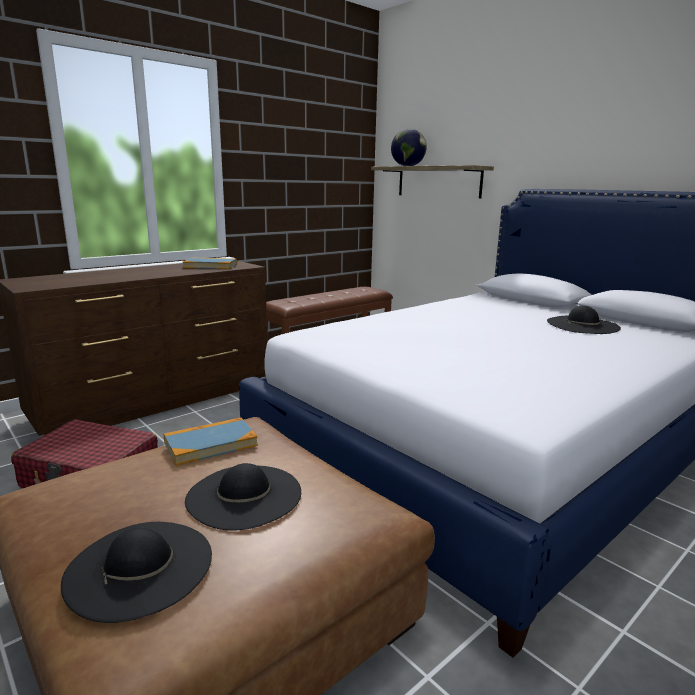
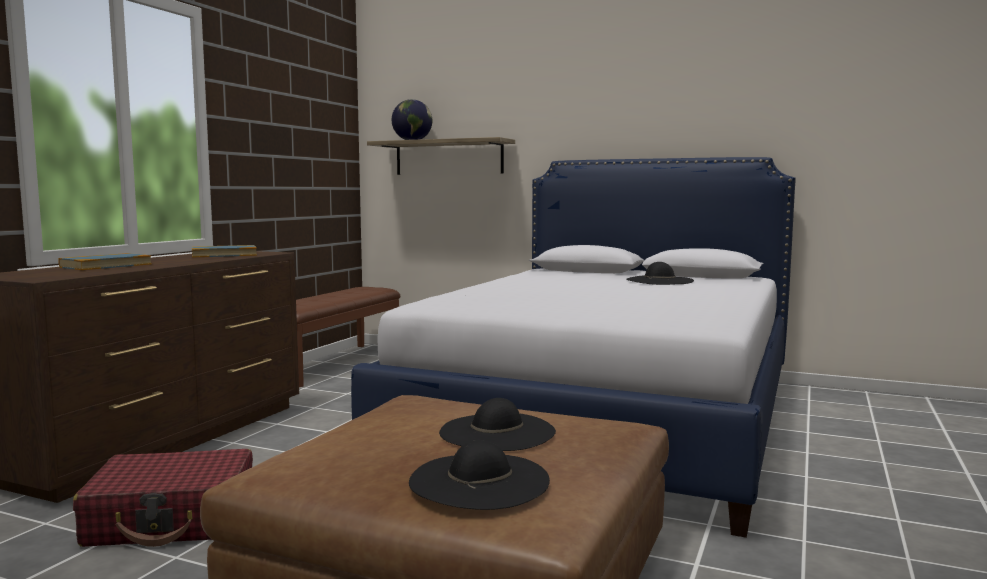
camera: 25 degrees left, 10 degrees down
book [164,417,258,465] -> book moved to [58,253,152,270]

